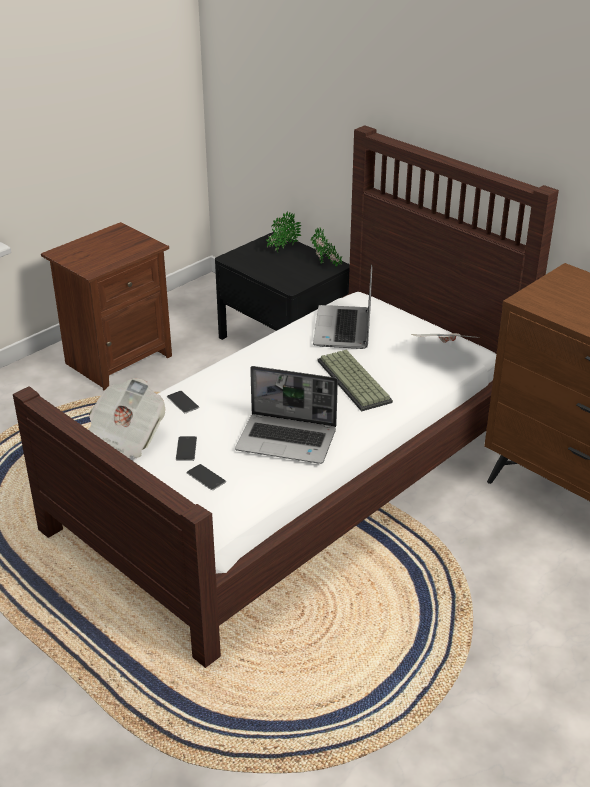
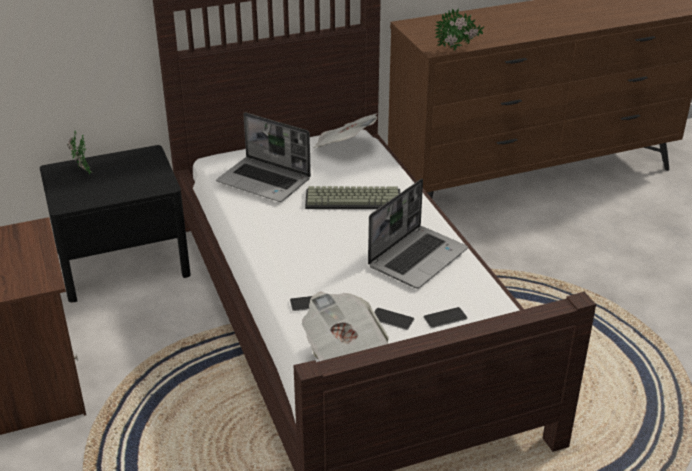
camera: 65 degrees left, 0 degrees up
potted plant [311,227,342,267] -> potted plant moved to [435,8,484,51]

